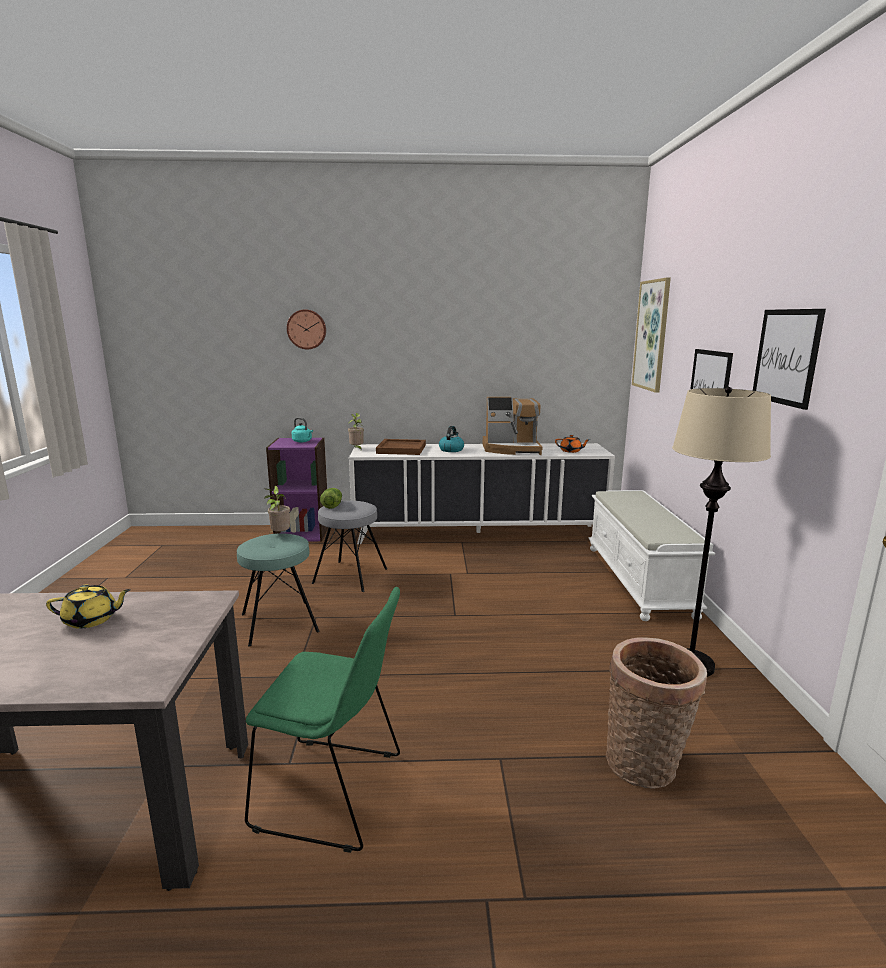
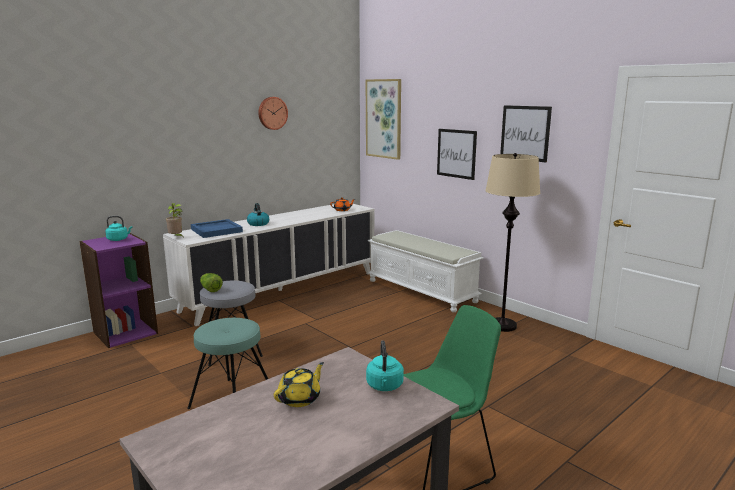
camera: 40 degrees left, 0 degrees up
potted plant [264,486,290,532] -> none
wall clock [287,310,326,349] -> wall clock moved to [258,97,288,130]
brown tray [376,439,426,455] -> blue tray [191,219,243,238]
coffee machine [483,397,543,455] -> none
basket [606,637,707,788] -> none
none -> turquoise kettle [366,340,404,391]

